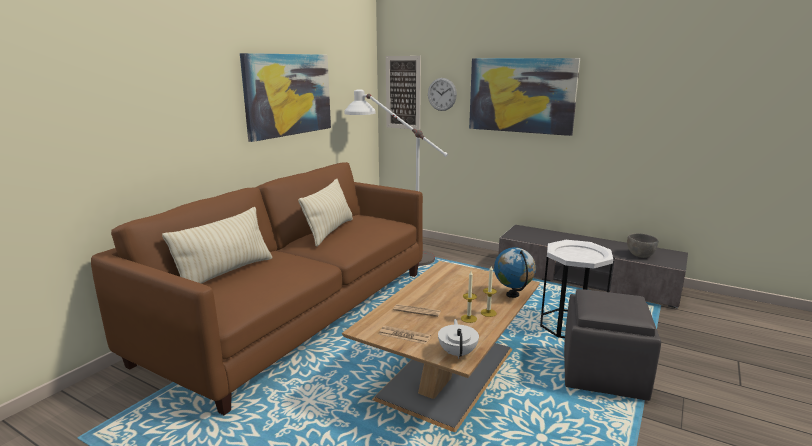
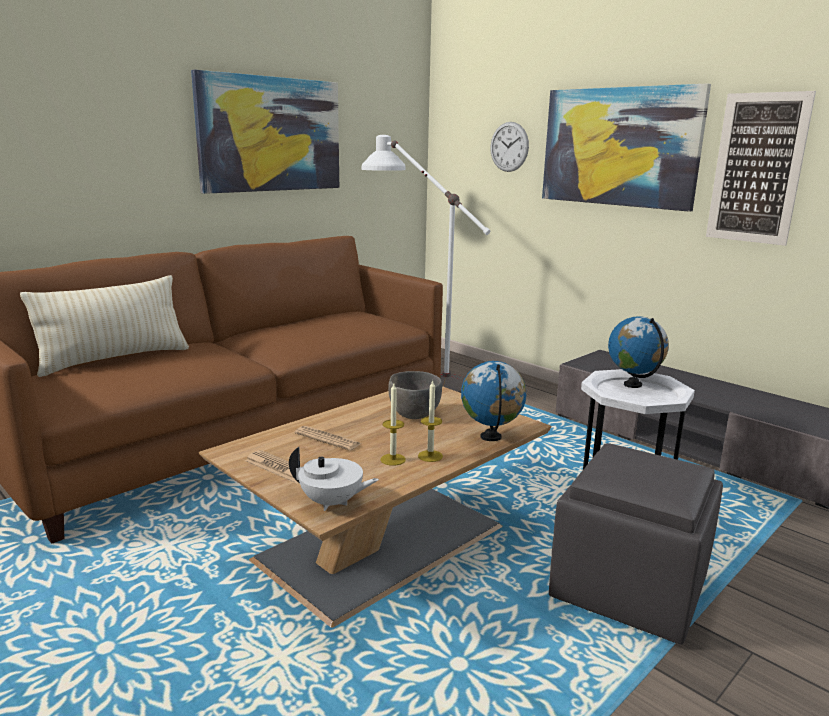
camera: 15 degrees right, 0 degrees up
beige pillow [298,179,353,247] -> none
picture [386,56,421,130] -> picture moved to [706,91,816,246]
white teapot [438,319,479,359] -> white teapot turned 90 degrees clockwise [289,447,379,511]
grey bowl [627,233,658,258] -> grey bowl moved to [388,371,442,419]
none -> globe [608,316,669,388]

